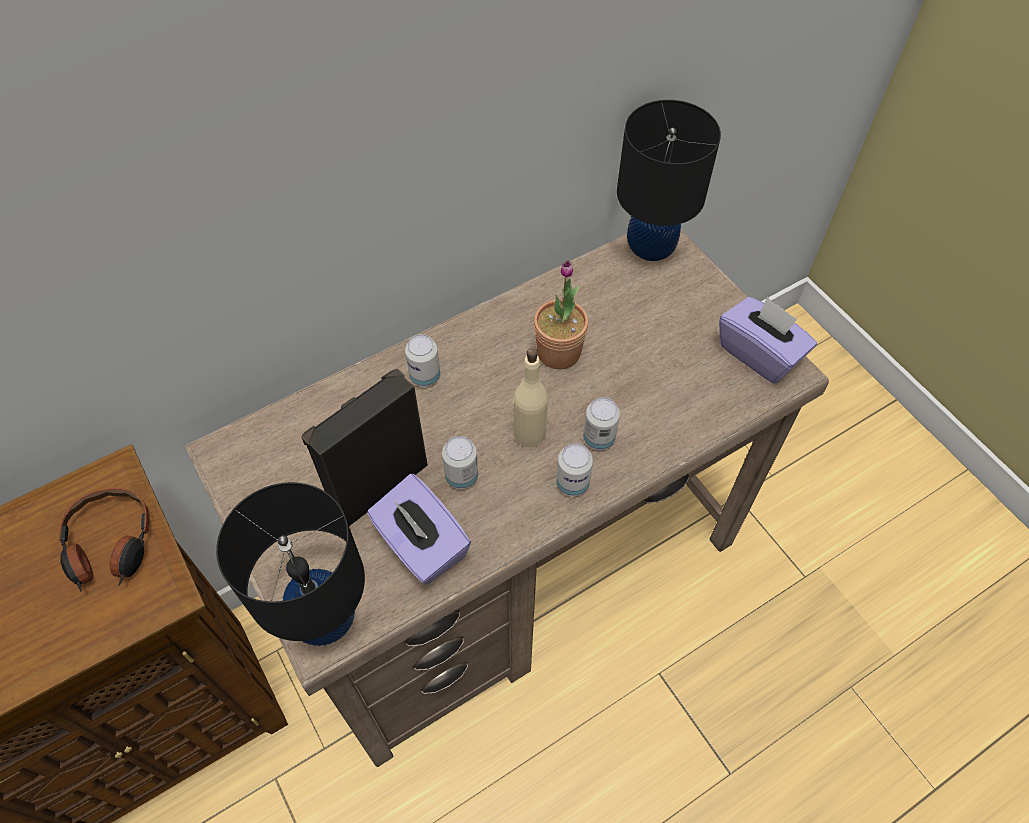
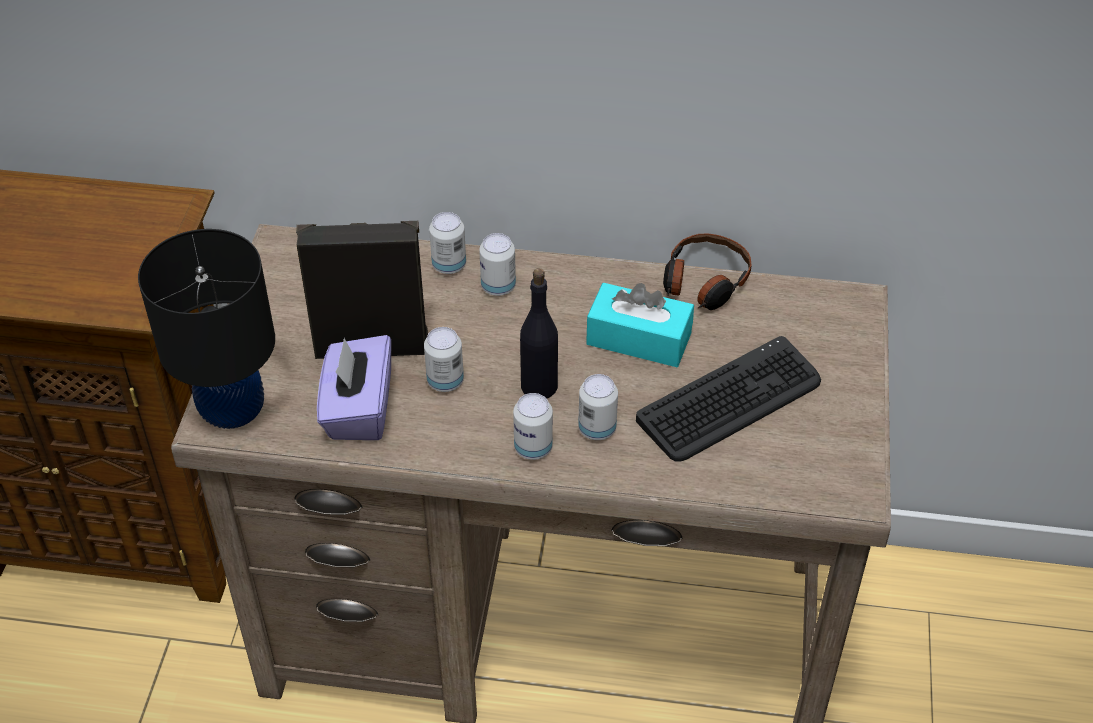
camera: 40 degrees right, 10 degrees down
headphones [58,488,149,592] -> headphones moved to [663,234,752,310]
beige bottle [513,348,548,447] -> black bottle [520,268,558,399]
potted plant [534,260,589,370] -> turquoise tissue box [586,283,694,367]
black table lamp [617,100,721,261] -> none
purple tissue box [719,296,817,384] -> none
none -> can [429,212,466,274]
none -> keyboard [636,336,821,462]

